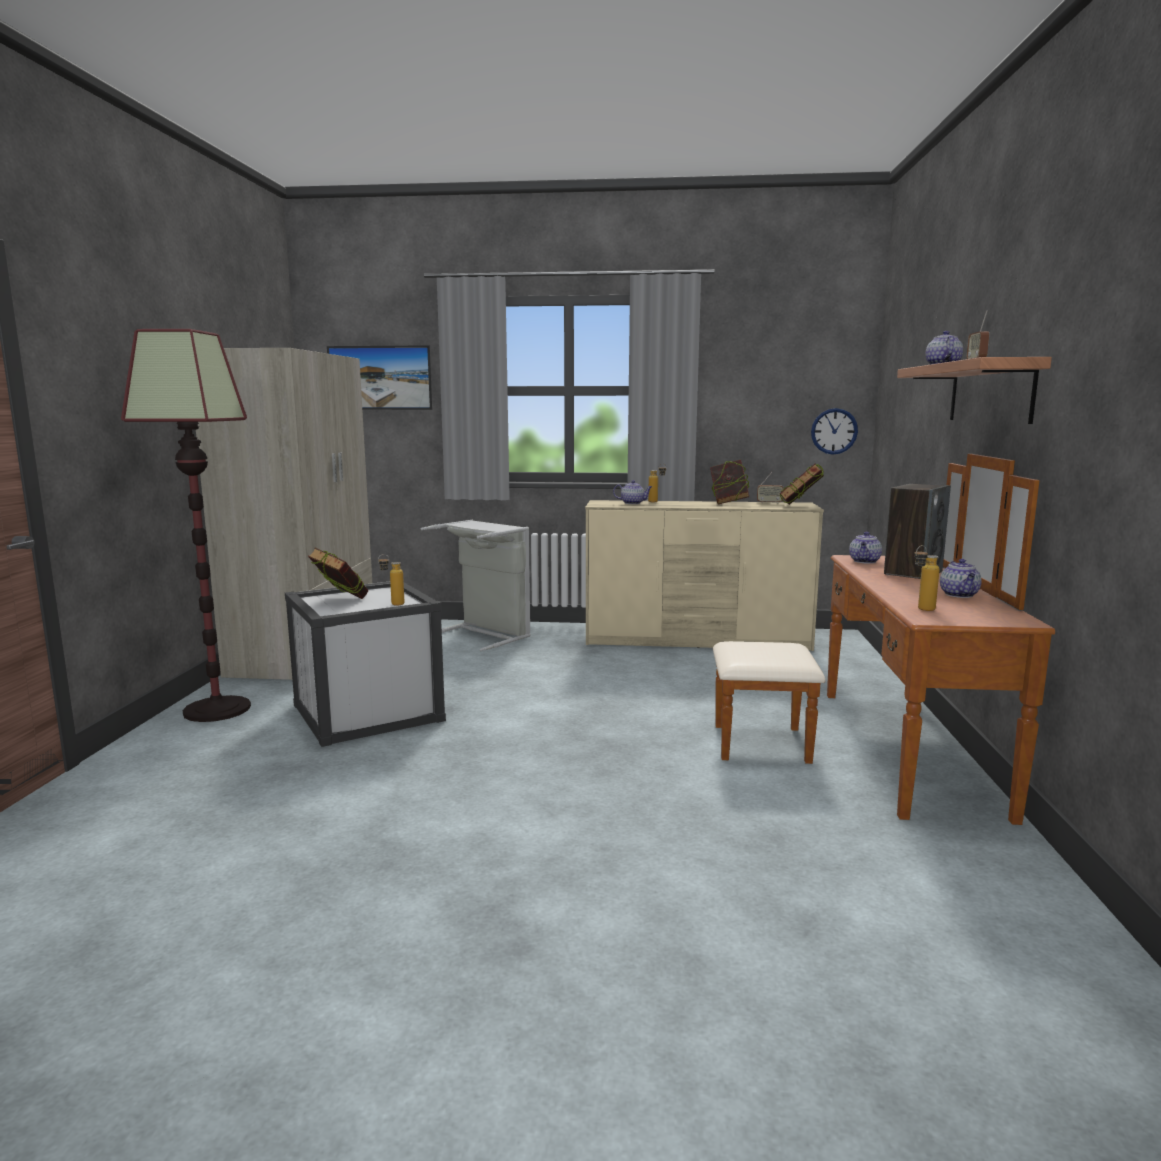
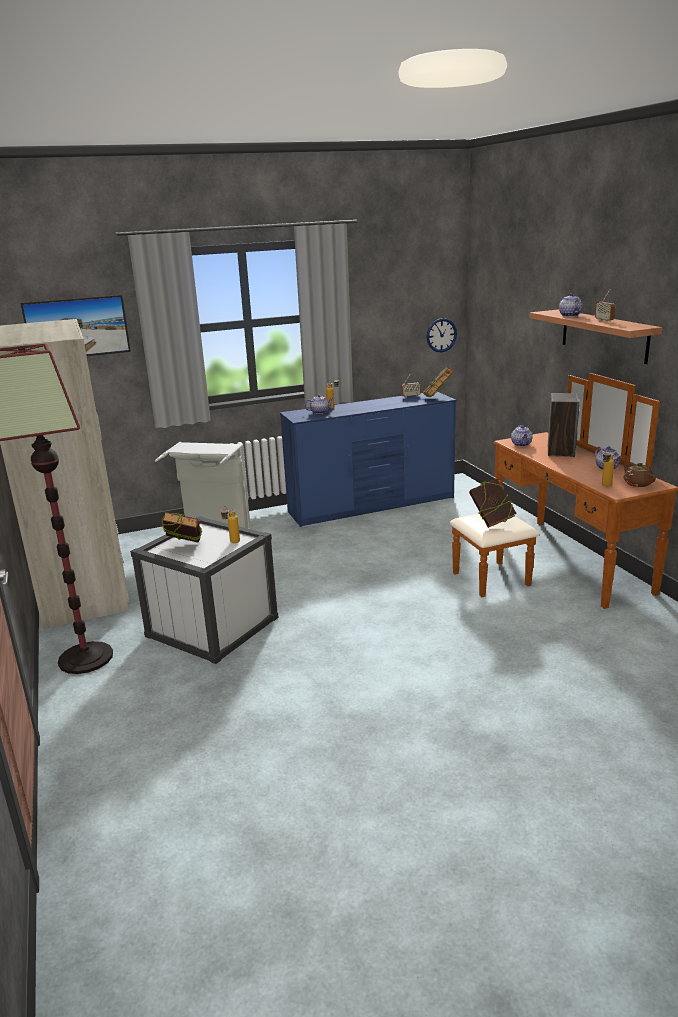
camera: 25 degrees left, 10 degrees up
beige dresser [585,500,824,651] -> blue dresser [280,392,456,527]
book [710,460,750,504] -> book moved to [469,479,517,528]
none -> brown teapot [622,461,656,487]

